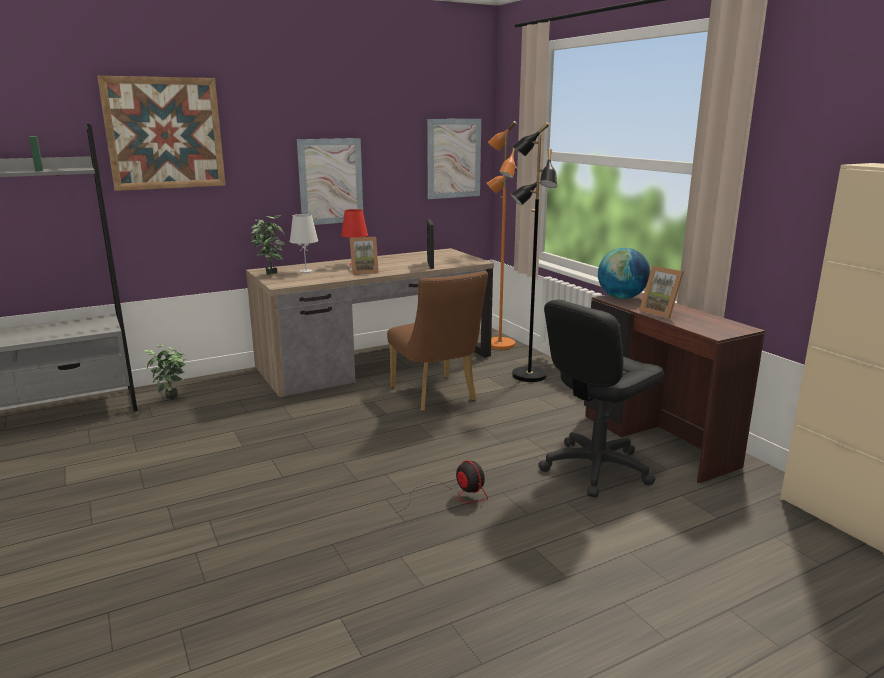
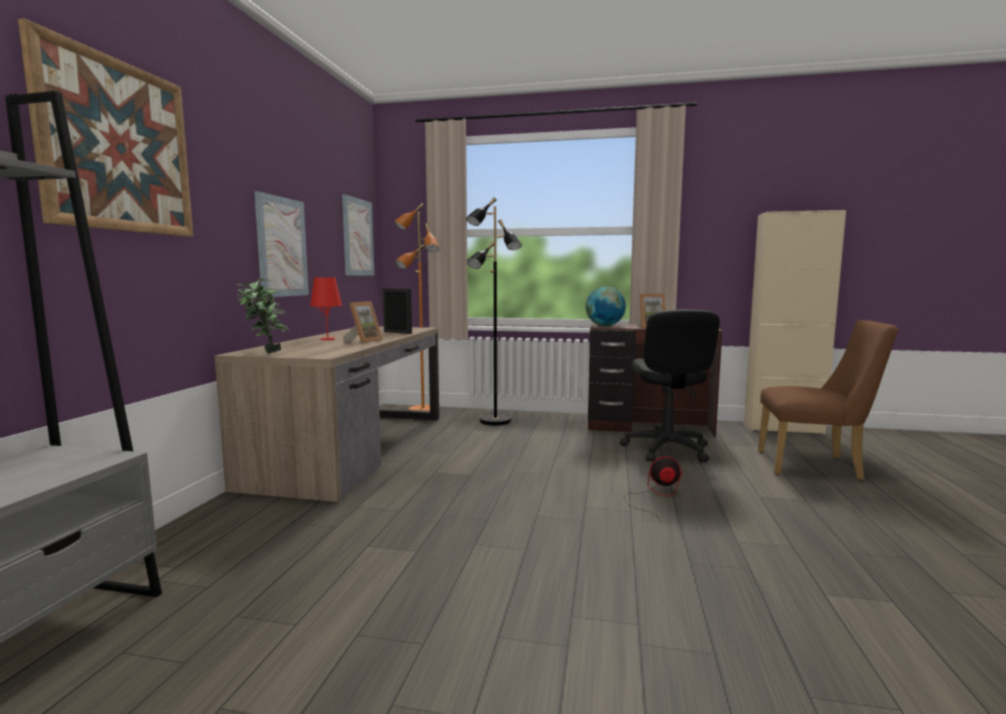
camera: 50 degrees left, 10 degrees down
potted plant [144,345,187,399] -> none
white table lamp [289,214,318,273] -> none
brown chair [387,271,488,411] -> brown chair moved to [758,320,898,480]

